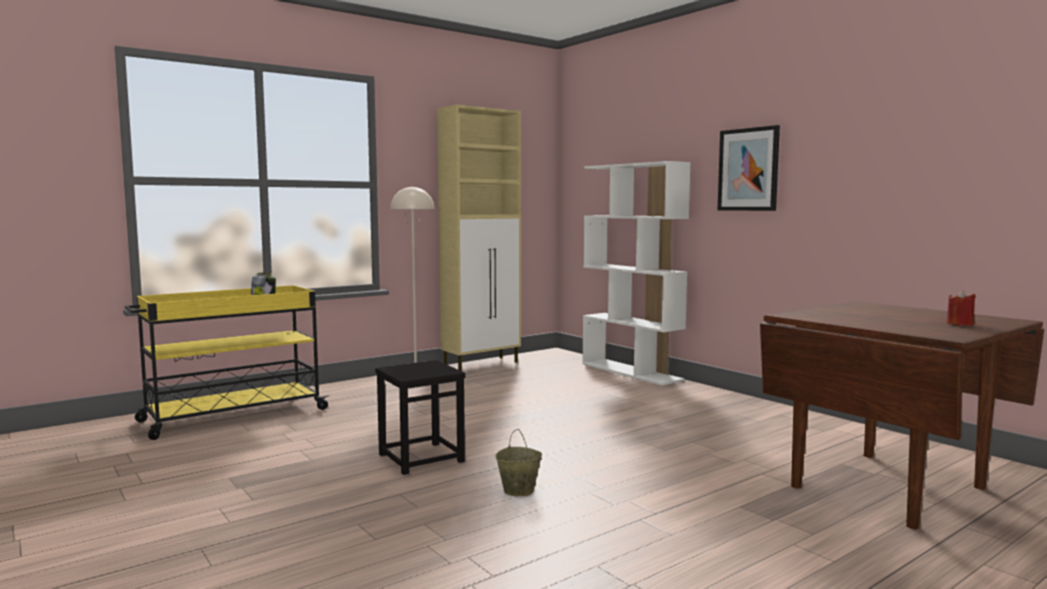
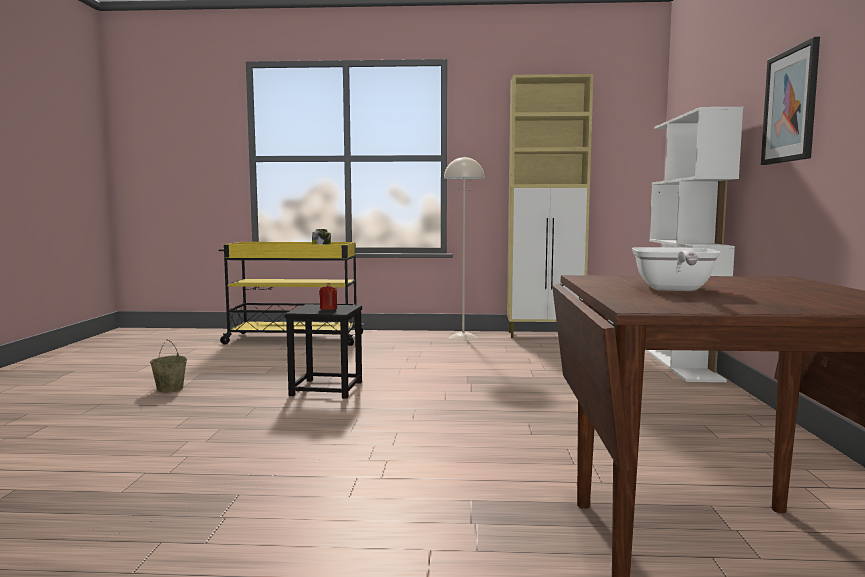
camera: 40 degrees right, 0 degrees up
beige bucket [495,429,542,496] -> beige bucket moved to [150,340,187,393]
red candle [946,290,976,326] -> red candle moved to [319,284,337,310]
none -> frying pan [632,247,721,291]

